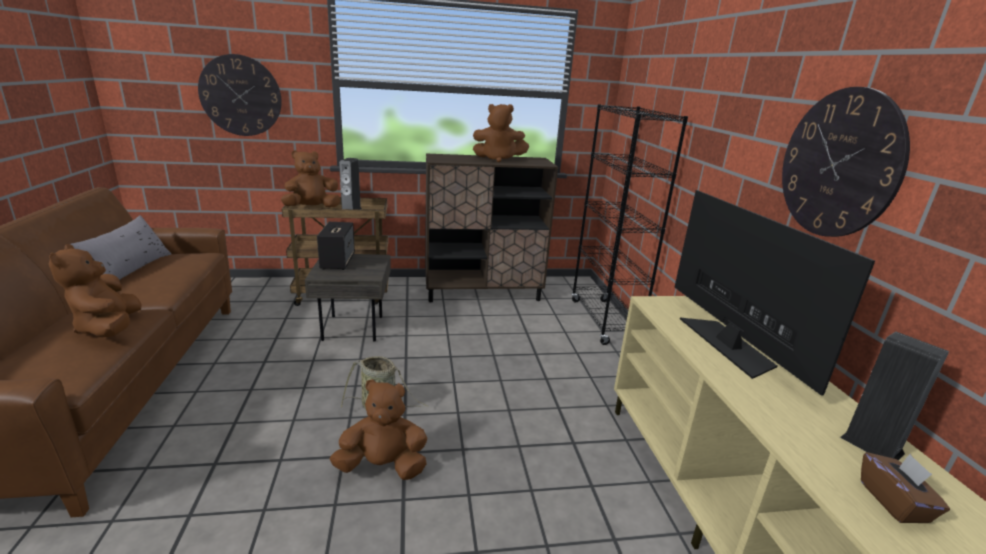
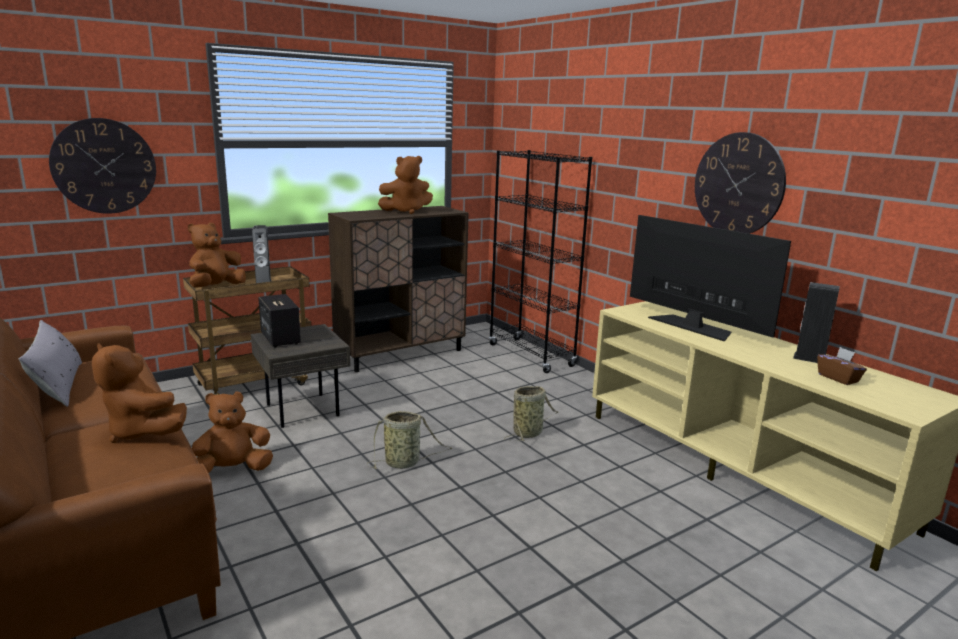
camera: 25 degrees left, 5 degrees down
brown plush toy [330,379,427,480] -> brown plush toy moved to [192,391,273,473]
none -> basket [504,386,559,441]

